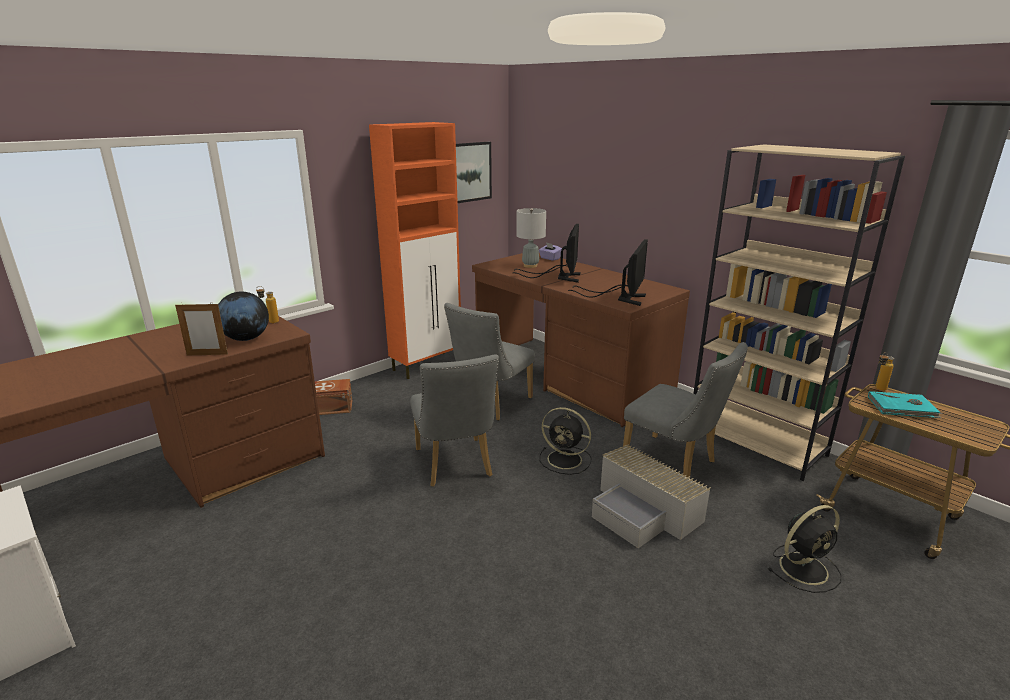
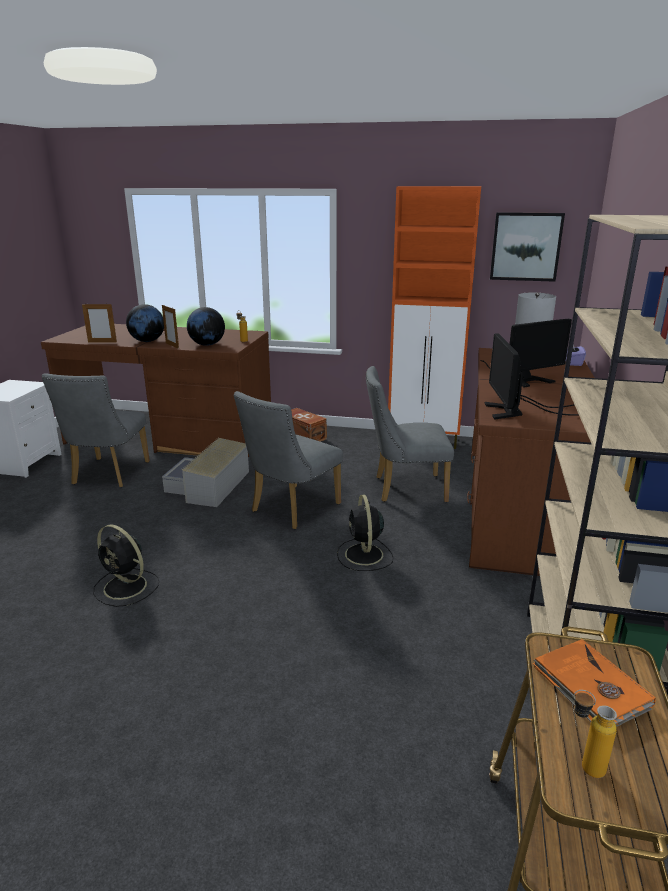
camera: 55 degrees right, 0 degrees up
monitor [568,239,648,306] -> monitor turned 105 degrees clockwise [484,333,579,420]
grey storage box [592,444,711,548] -> grey storage box moved to [162,438,249,507]
grey chair [623,342,748,479] -> grey chair moved to [42,373,150,487]
black fan [768,505,841,593] -> black fan moved to [93,524,160,607]
turquoise book [868,391,942,418] -> orange book [533,639,656,727]
bottle [875,352,894,391] -> bottle moved to [574,690,617,778]
none -> picture frame [82,304,117,343]
none -> globe [126,304,164,342]

